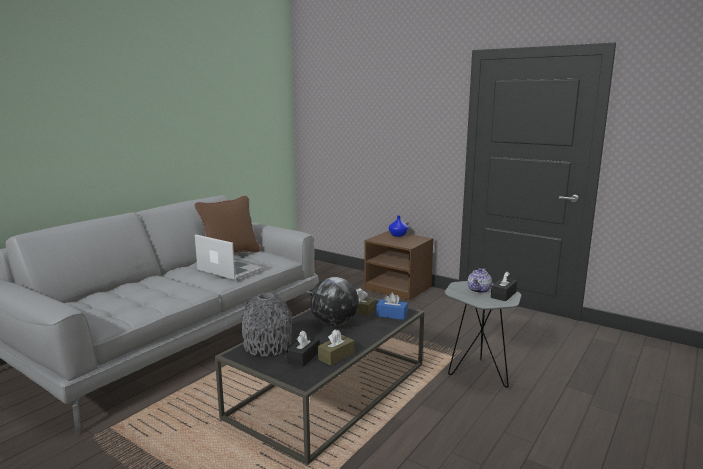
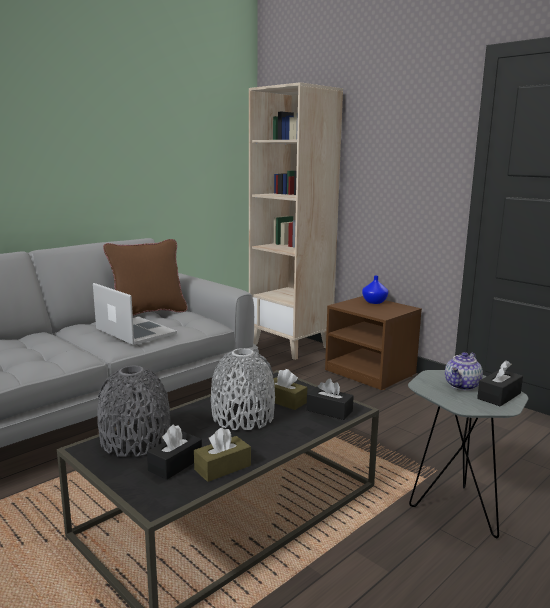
camera: 10 degrees right, 0 degrees up
globe [310,277,359,326] -> grey vase [211,348,275,430]
blue tissue box [376,293,408,320] -> black tissue box [307,379,354,420]
none -> beige bookcase [249,82,343,360]

